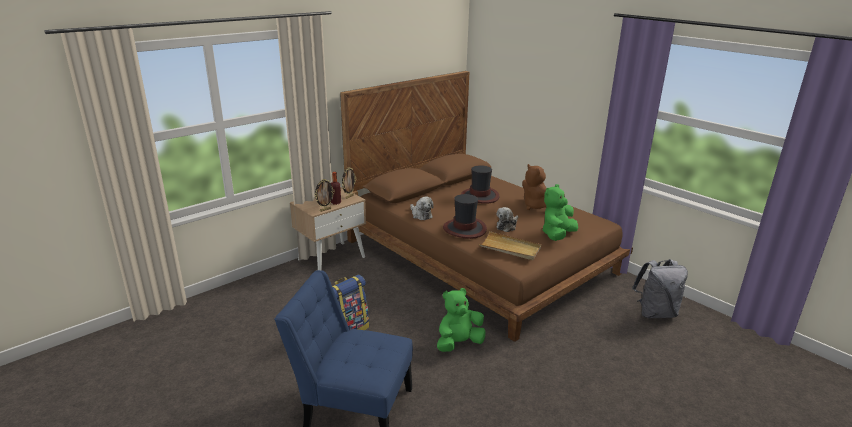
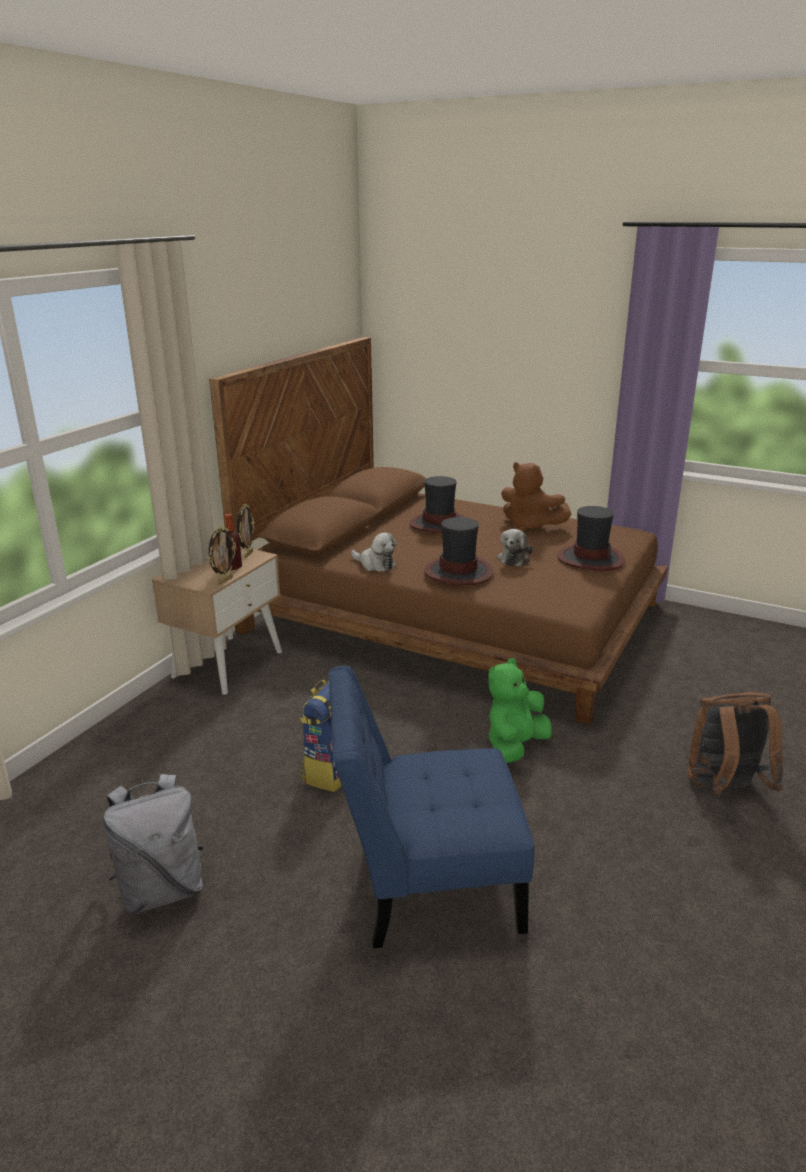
camera: 20 degrees left, 0 degrees up
beige tray [479,231,541,260] -> none
green plush toy [542,184,578,241] -> hat [557,506,625,571]
grey backpack [632,259,688,318] -> grey backpack moved to [104,774,203,914]
none -> brown backpack [687,692,783,795]

